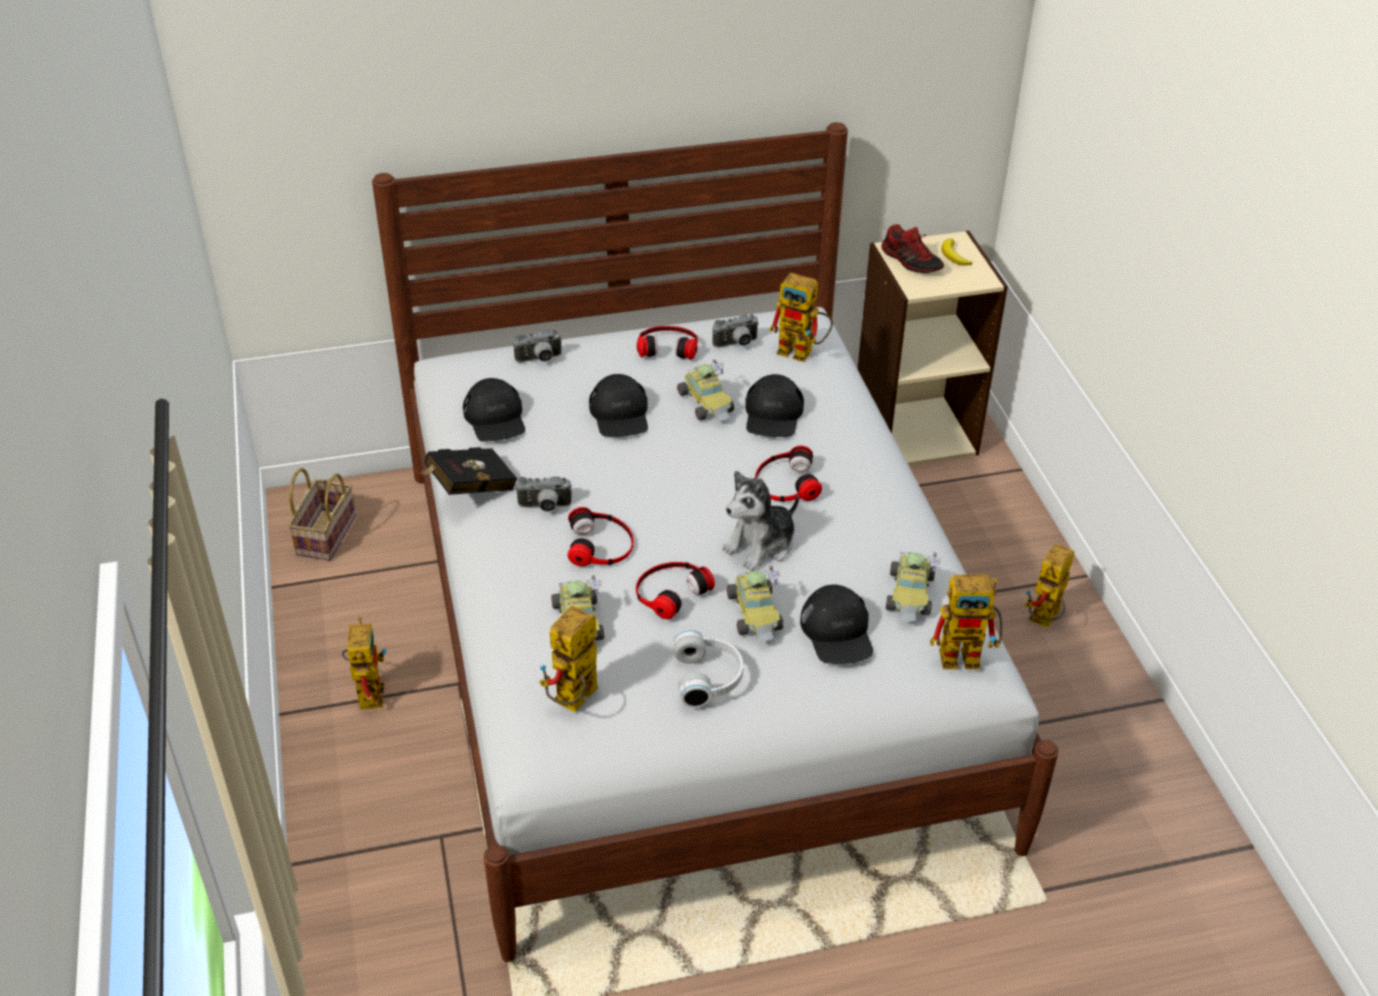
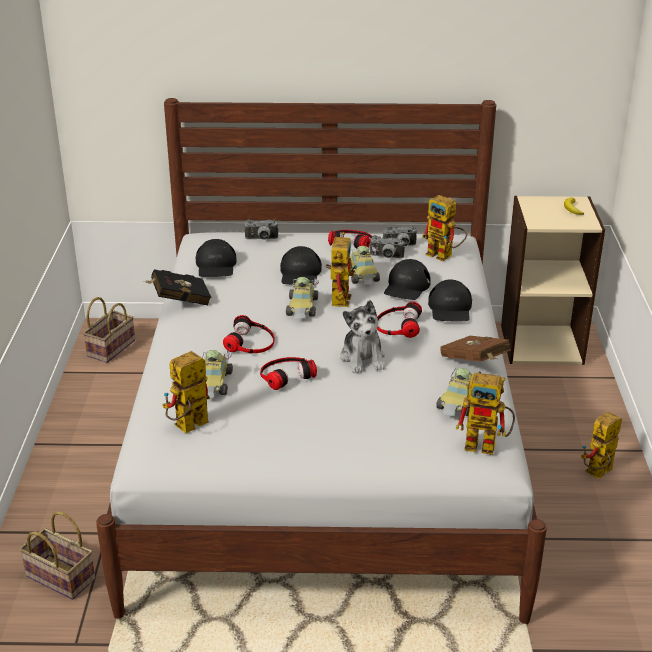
camera: 15 degrees right, 10 degrees down
toy robot [342,616,387,710] -> toy robot moved to [325,232,357,307]
camera [516,477,572,512] -> camera moved to [370,235,405,258]
white headphones [674,629,743,708] -> none
plush toy [722,471,799,571] -> plush toy turned 75 degrees counterclockwise [340,300,385,373]
toy car [726,566,783,641] -> toy car moved to [286,277,319,318]
black cap [800,585,873,664] -> black cap moved to [428,279,472,321]
shoe [881,224,944,273] -> none
none -> basket [19,511,95,600]
none -> brown book [440,336,511,361]

